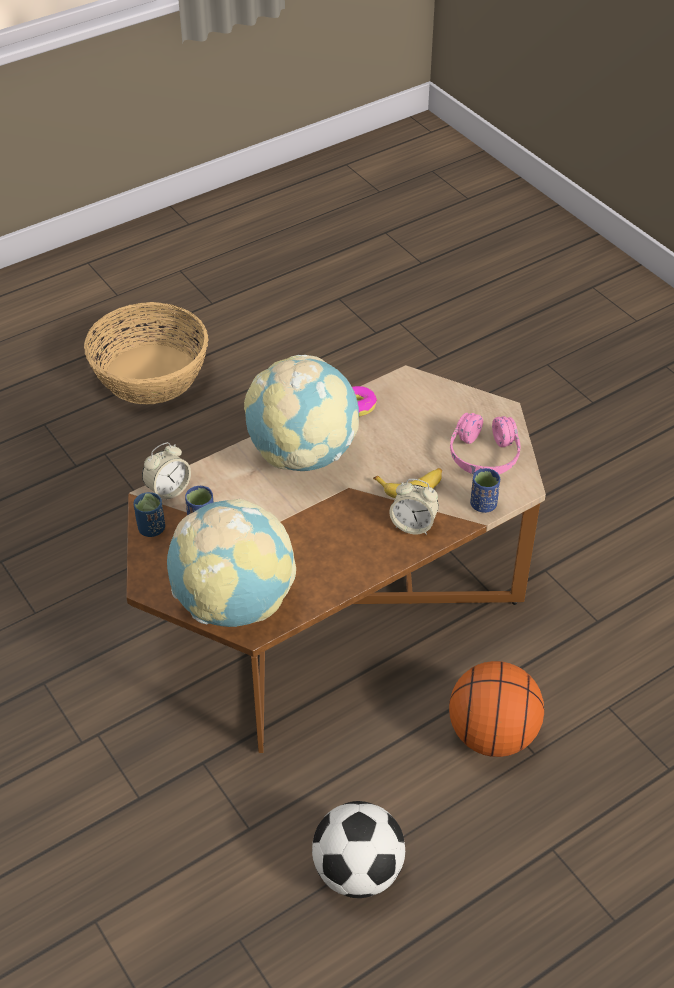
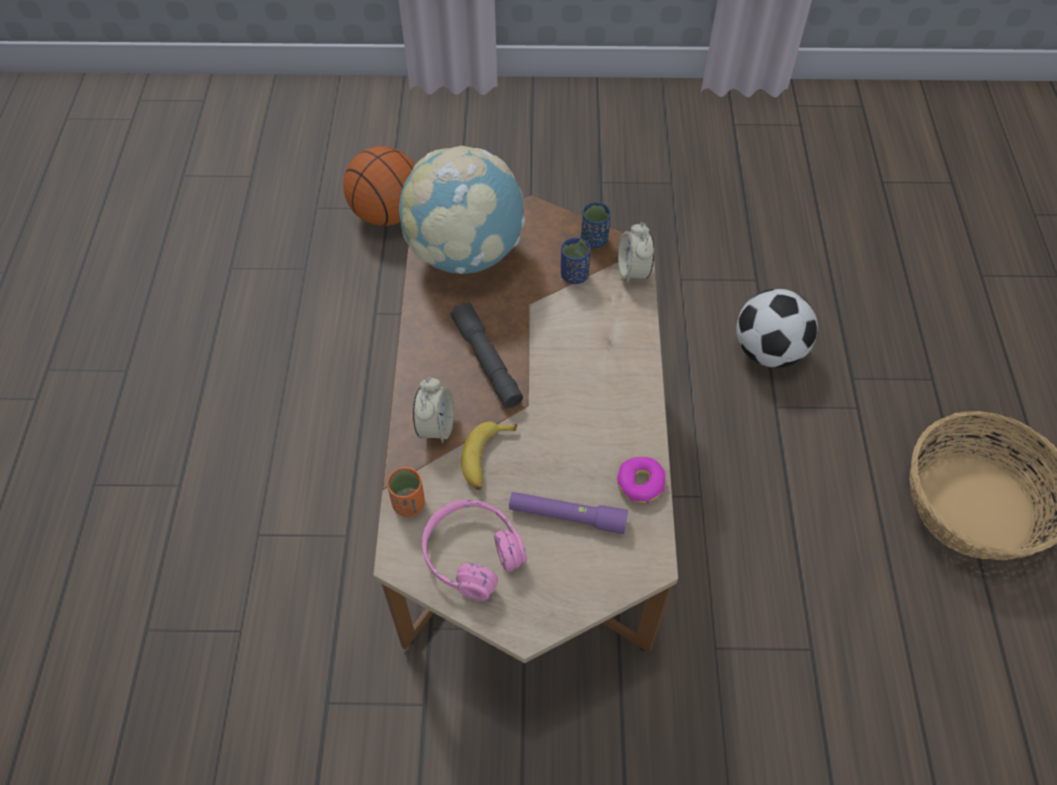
camera: 125 degrees right, 10 degrees up
globe [244,355,359,471] -> none
football [312,801,405,898] -> football moved to [736,289,818,367]
alarm clock [389,479,439,535] -> alarm clock turned 135 degrees clockwise [413,377,454,443]
basketball [449,661,544,757] -> basketball moved to [343,146,415,226]
blue cup [470,468,500,513] -> orange cup [387,467,425,517]
none -> grey flashlight [450,302,523,408]
none -> purple flashlight [509,492,628,534]

